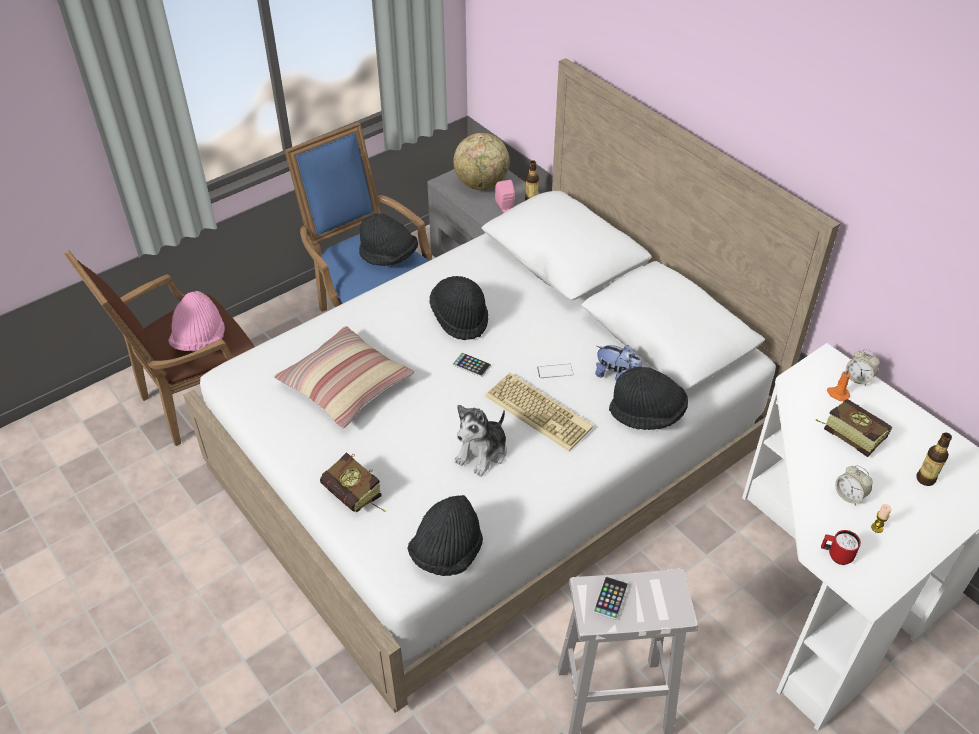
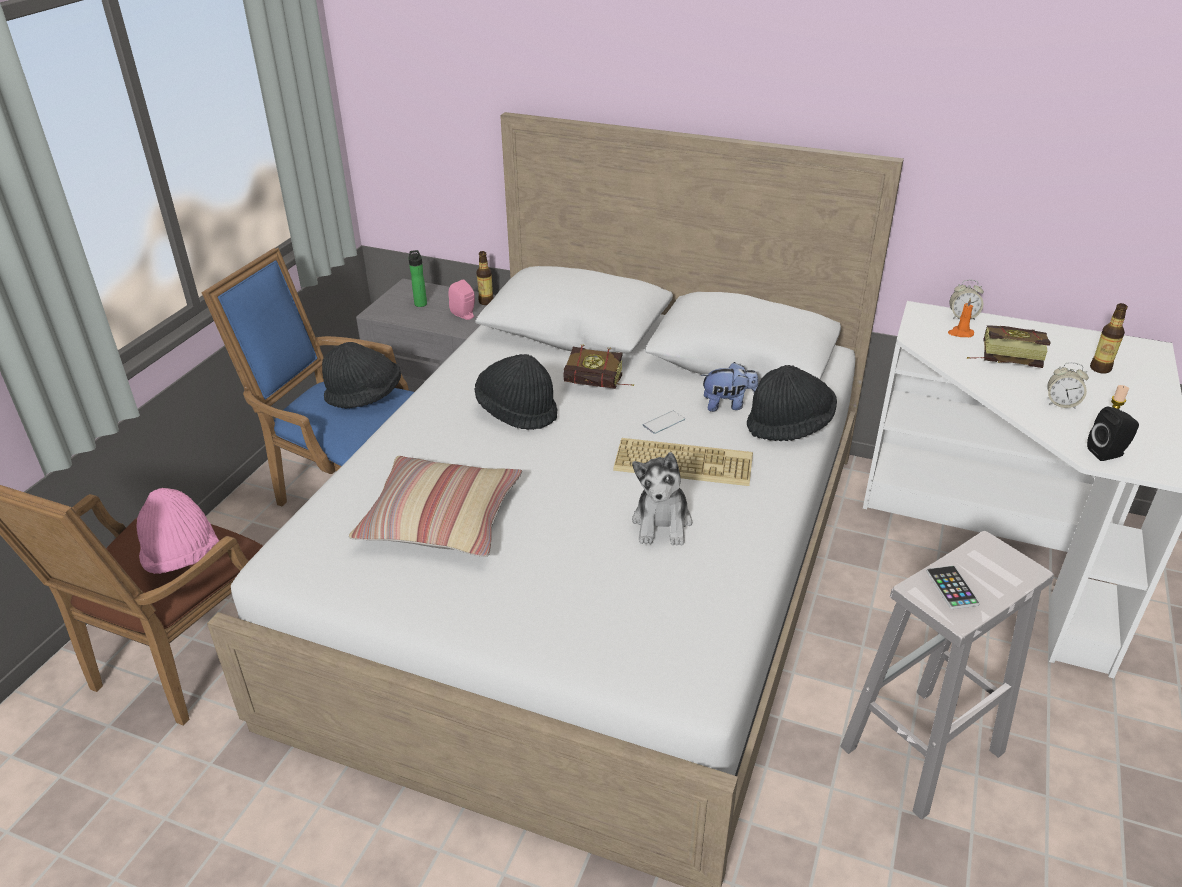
camera: 30 degrees left, 10 degrees down
book [320,452,385,512] -> book moved to [563,344,634,389]
black hat [407,495,483,576] -> none
globe [453,133,510,190] -> bottle [409,250,427,307]
phone [453,352,491,377] -> none
red mug [821,530,861,565] -> black speaker [1087,406,1139,461]

